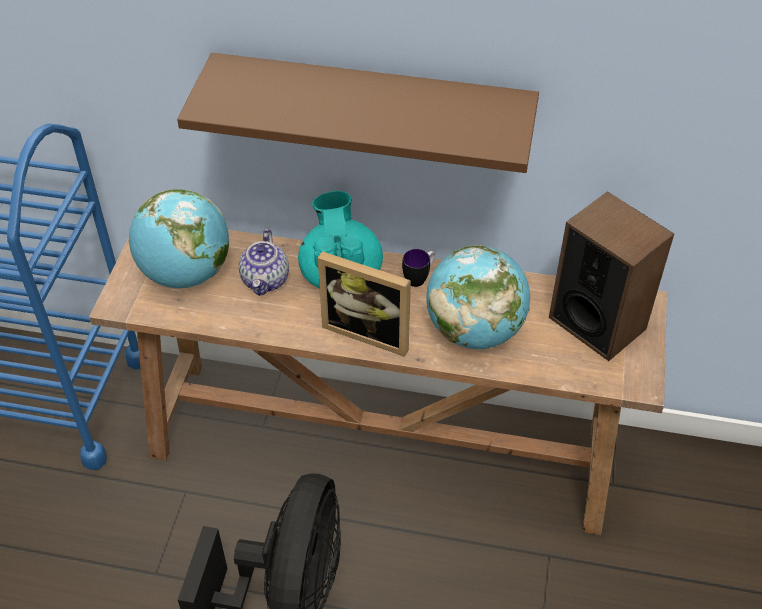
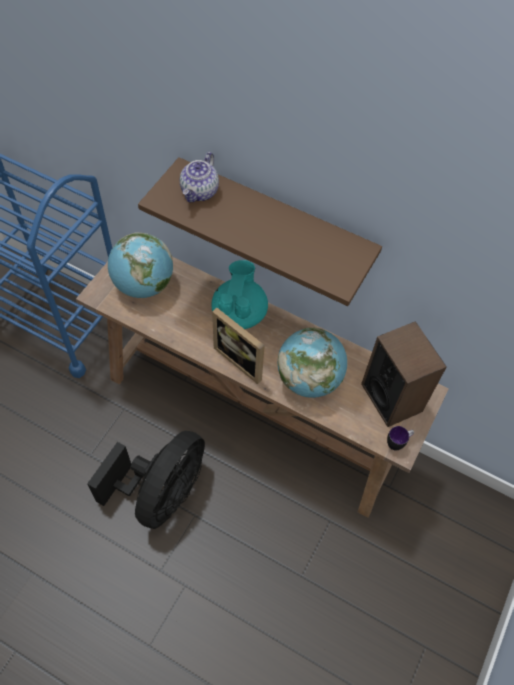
camera: 15 degrees right, 10 degrees up
teapot [239,229,289,296] -> teapot moved to [180,152,219,202]
mug [402,249,435,287] -> mug moved to [387,426,414,450]

